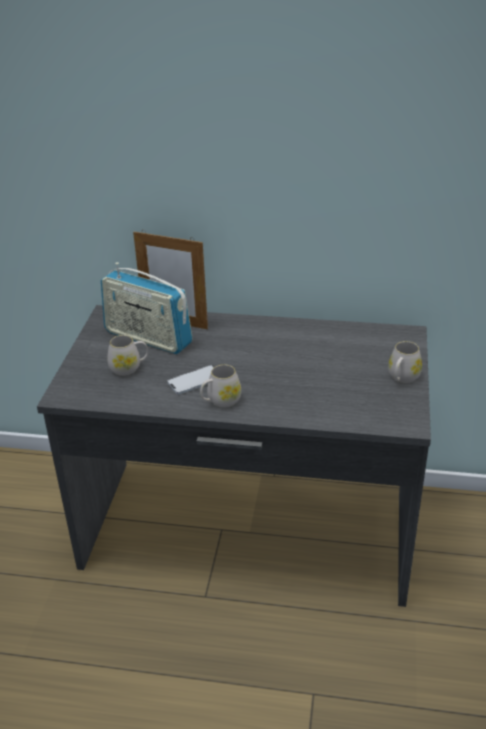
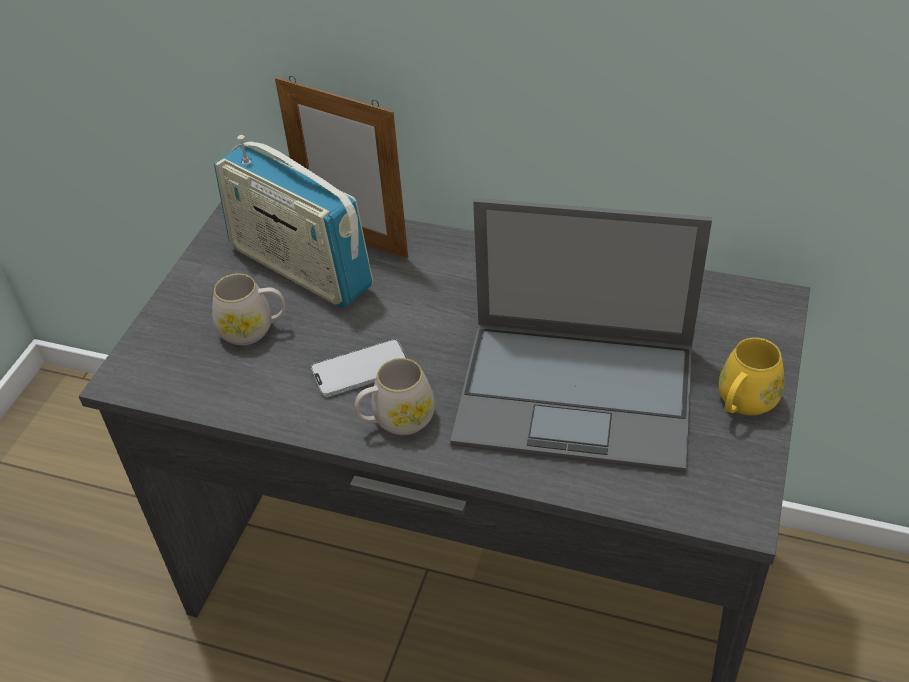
camera: 10 degrees right, 10 degrees up
white mug [388,341,422,383] -> yellow mug [719,337,785,415]
none -> laptop [451,198,712,473]

